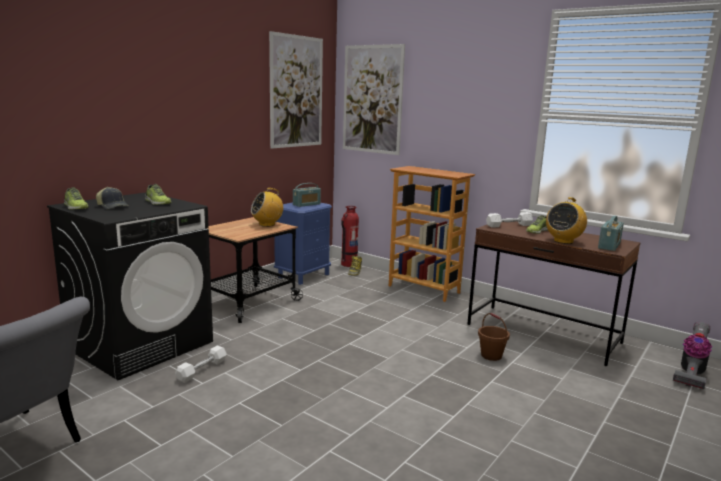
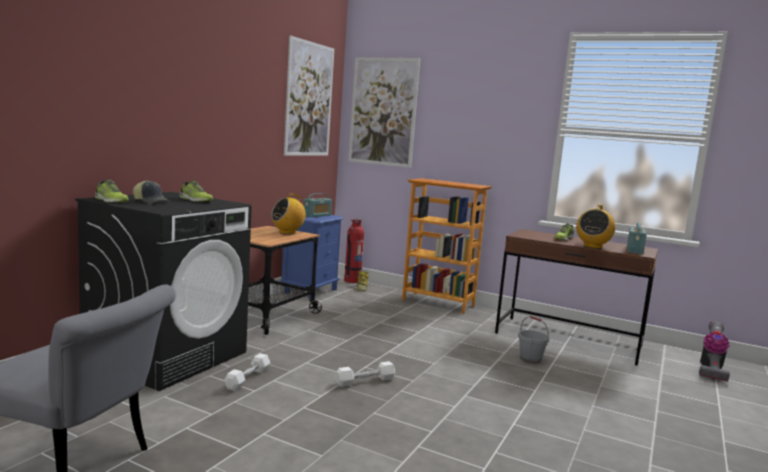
camera: 10 degrees left, 5 degrees down
brown bucket [478,313,510,361] -> grey bucket [518,316,549,363]
white dumbbell [486,212,533,228] -> white dumbbell moved to [335,361,395,387]

